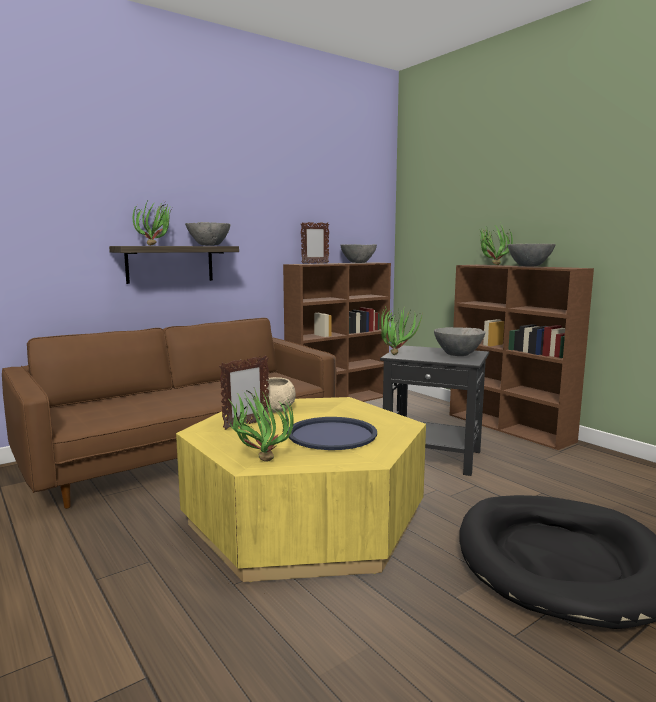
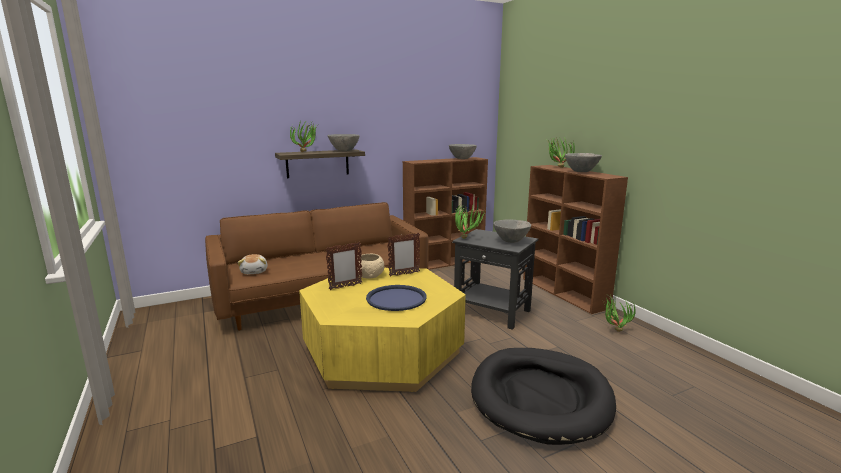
camera: 10 degrees right, 5 degrees up
potted plant [228,388,294,462] -> potted plant moved to [604,294,636,332]
picture frame [301,222,329,264] -> picture frame moved to [387,233,420,277]
none -> plush toy [237,254,268,274]

